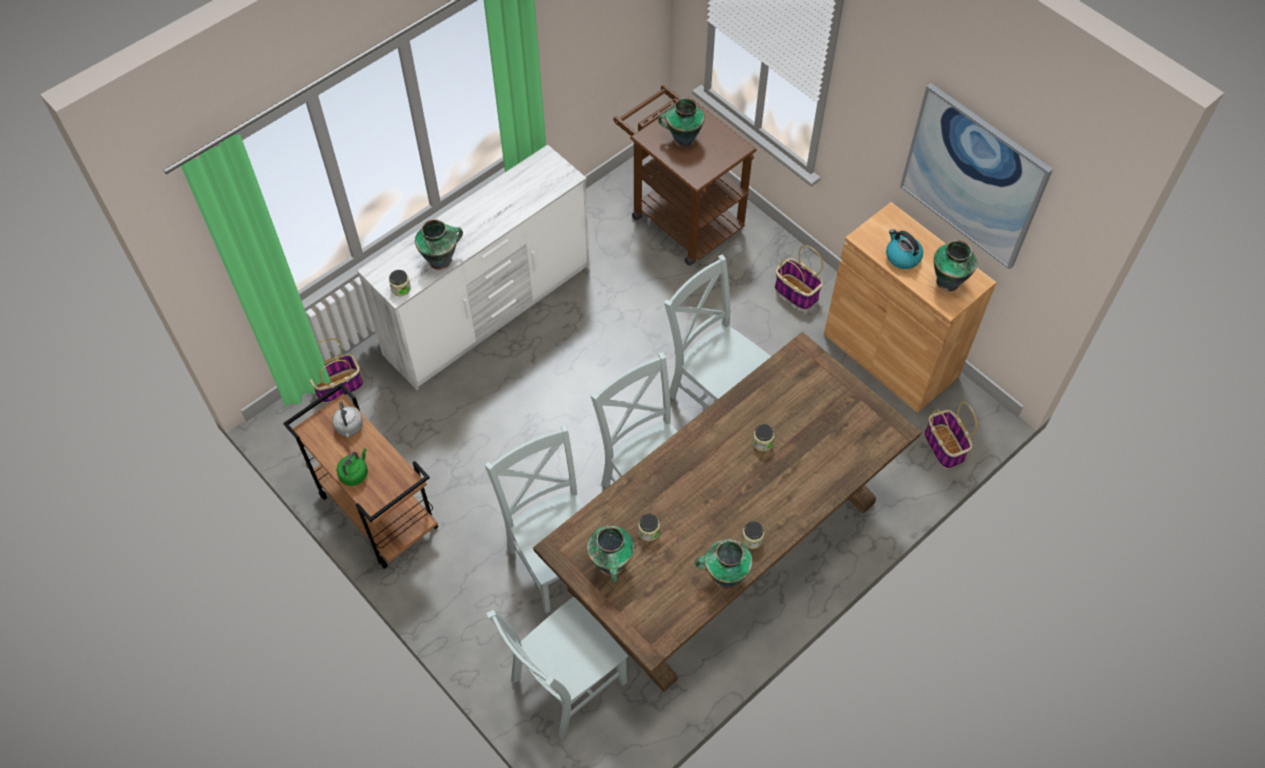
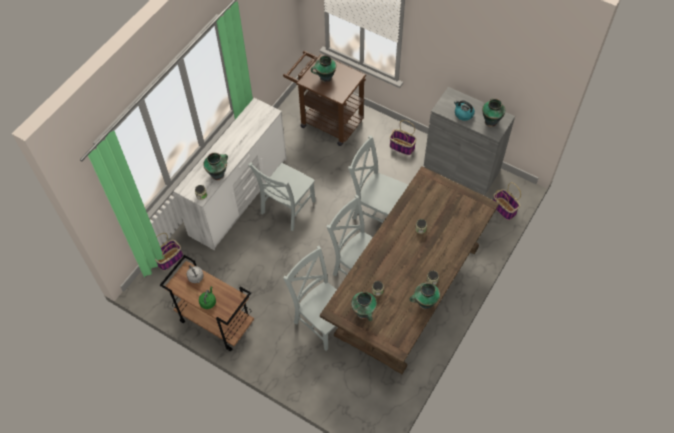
camera: 15 degrees left, 0 degrees up
grey chair [486,596,628,739] -> grey chair moved to [248,162,315,231]
brown cabinet [824,202,997,413] -> grey cabinet [424,87,515,195]
picture [900,83,1053,270] -> none

